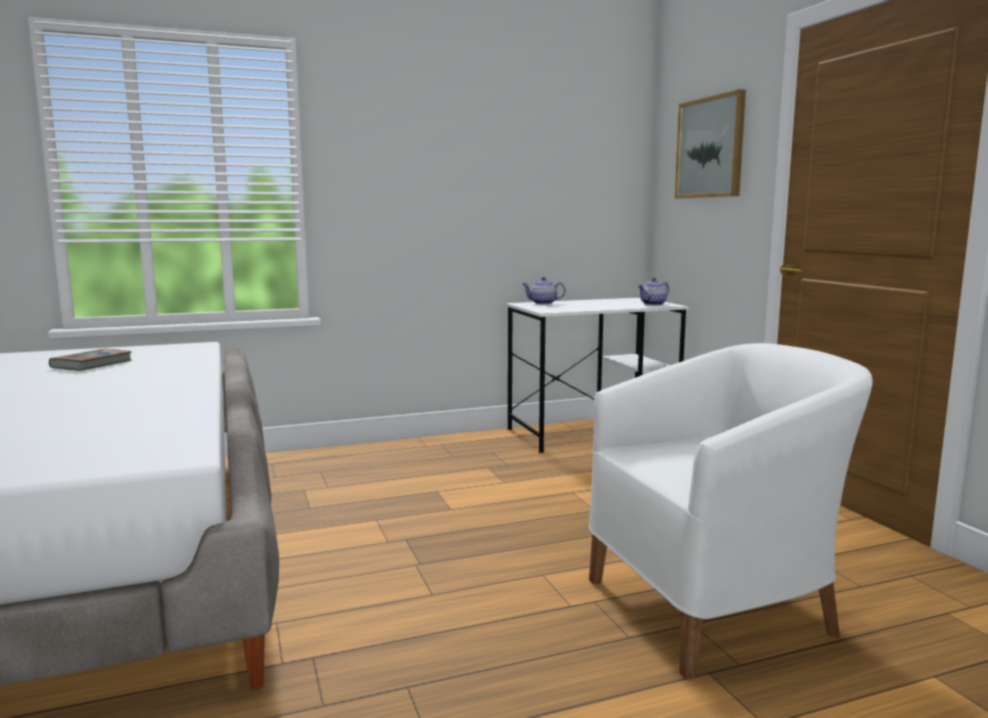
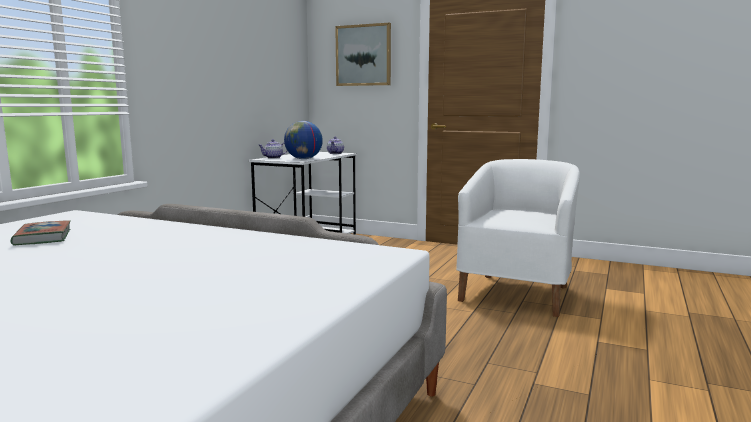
camera: 45 degrees left, 0 degrees up
none -> globe [284,121,323,159]

